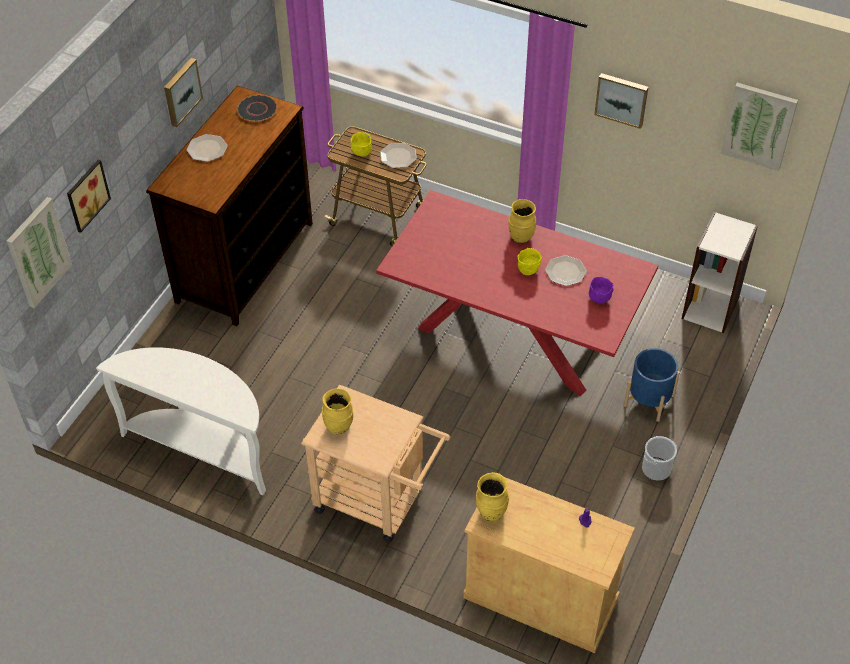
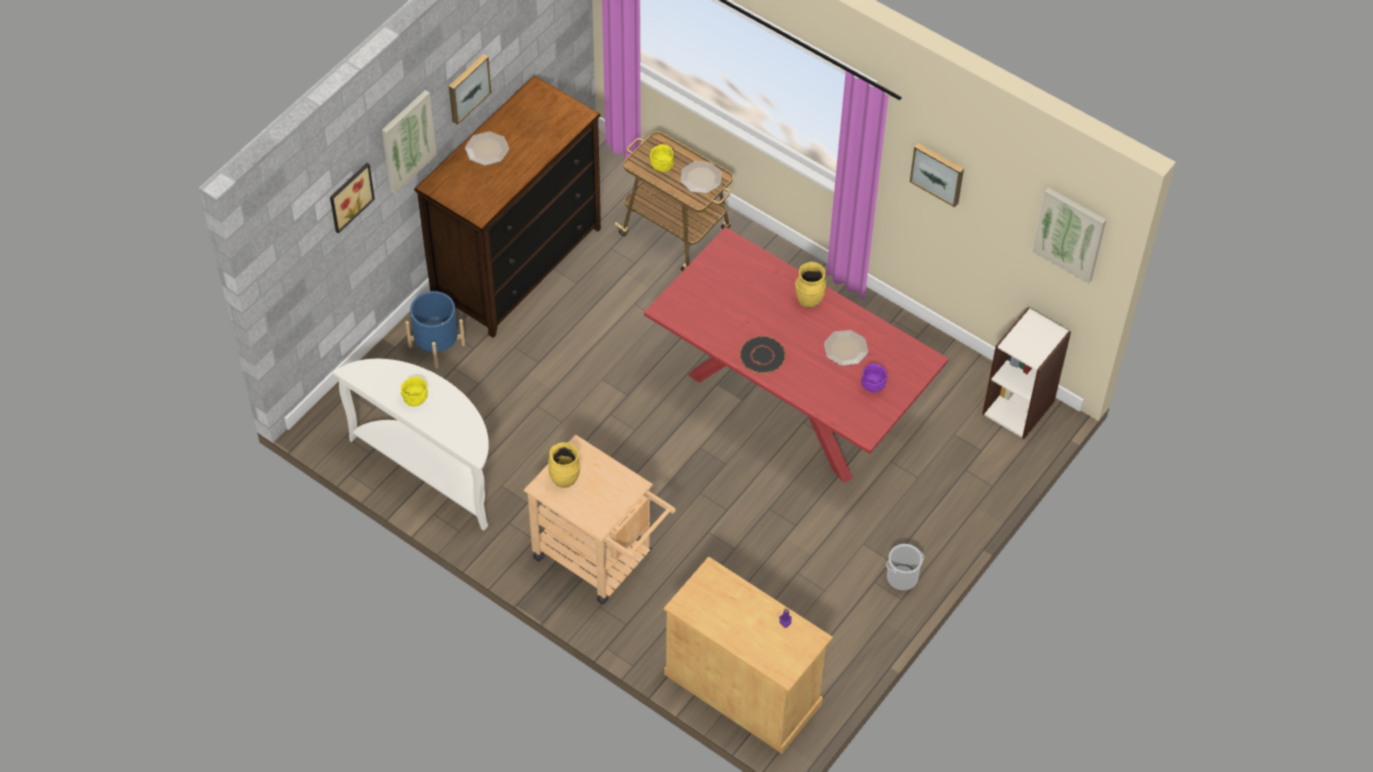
camera: 10 degrees right, 5 degrees up
picture [7,197,72,308] -> picture moved to [382,90,437,194]
black plate [237,95,277,122] -> black plate moved to [739,336,786,374]
yellow vase [476,472,509,521] -> none
yellow bowl [518,248,541,275] -> yellow bowl moved to [401,376,428,407]
blue planter [624,348,680,422] -> blue planter moved to [405,291,465,369]

